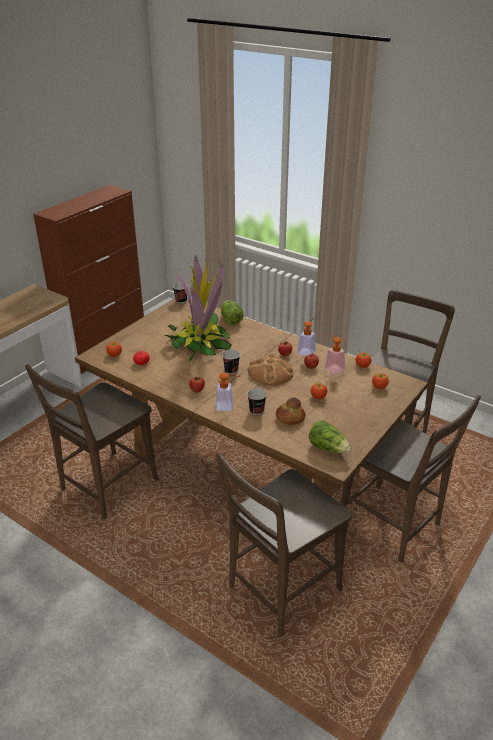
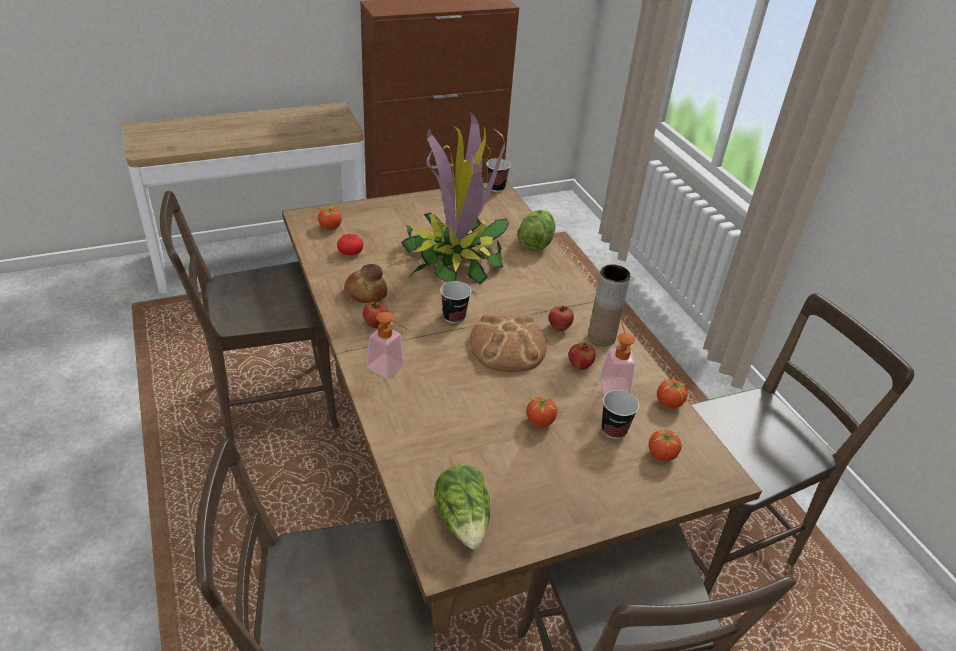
camera: 30 degrees right, 5 degrees up
cup [247,388,267,415] -> cup moved to [602,390,639,439]
bread [276,398,305,425] -> bread moved to [344,264,387,303]
soap dispenser [297,318,316,356] -> brown vase [588,264,631,346]

